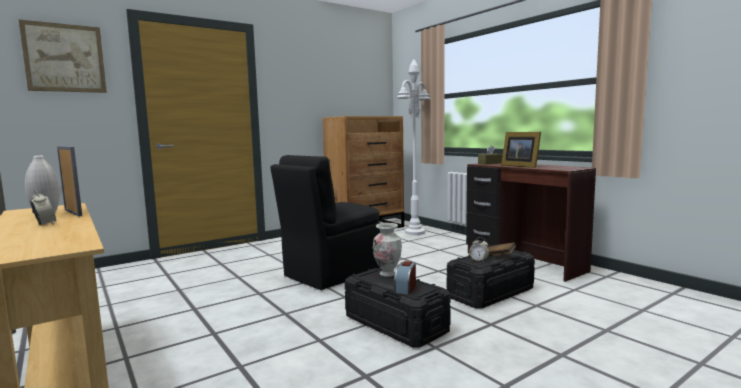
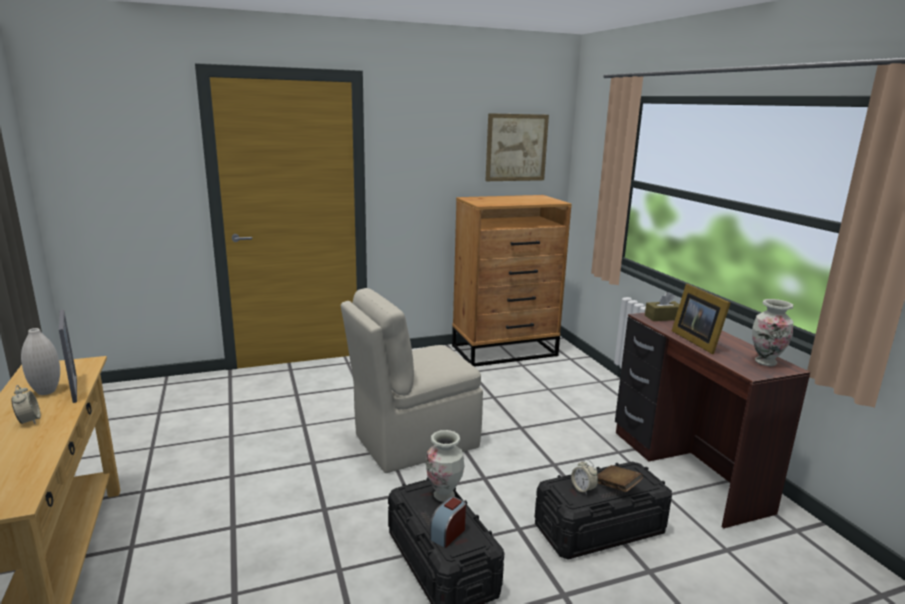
camera: 15 degrees right, 10 degrees up
picture [19,20,107,93] -> picture moved to [485,113,549,181]
black chair [270,155,380,290] -> beige chair [341,288,483,473]
white floor lamp [397,59,431,235] -> none
none -> vase [752,299,793,366]

